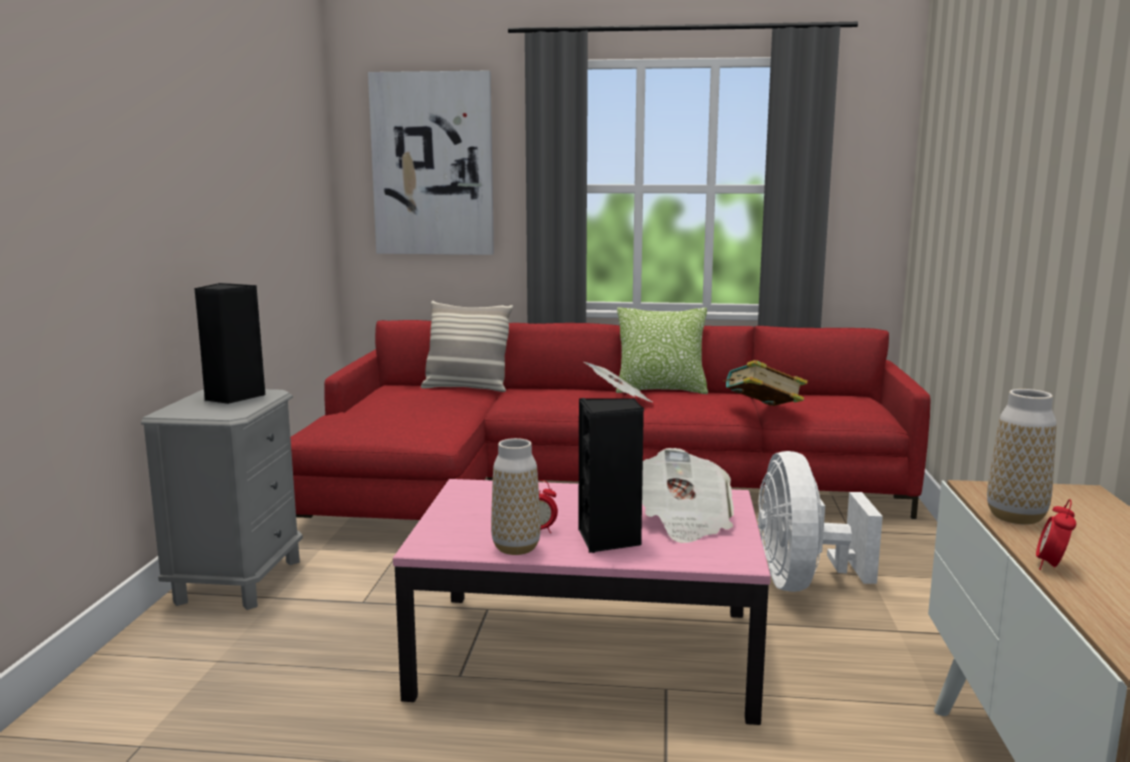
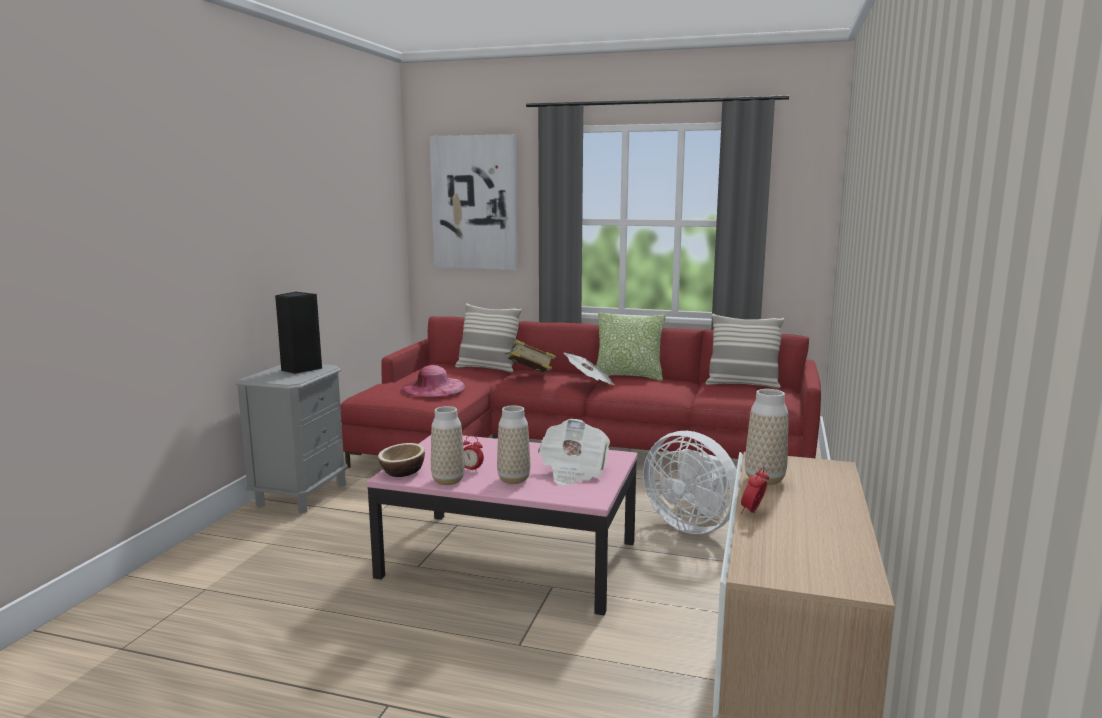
camera: 10 degrees right, 0 degrees up
black speaker [578,398,644,553] -> vase [497,405,530,484]
book [723,360,808,406] -> book moved to [505,340,556,373]
white fan [758,451,883,592] -> white fan turned 60 degrees counterclockwise [643,431,737,534]
none -> bowl [378,443,425,477]
none -> pink hat [401,365,465,397]
none -> pillow [706,314,784,388]

